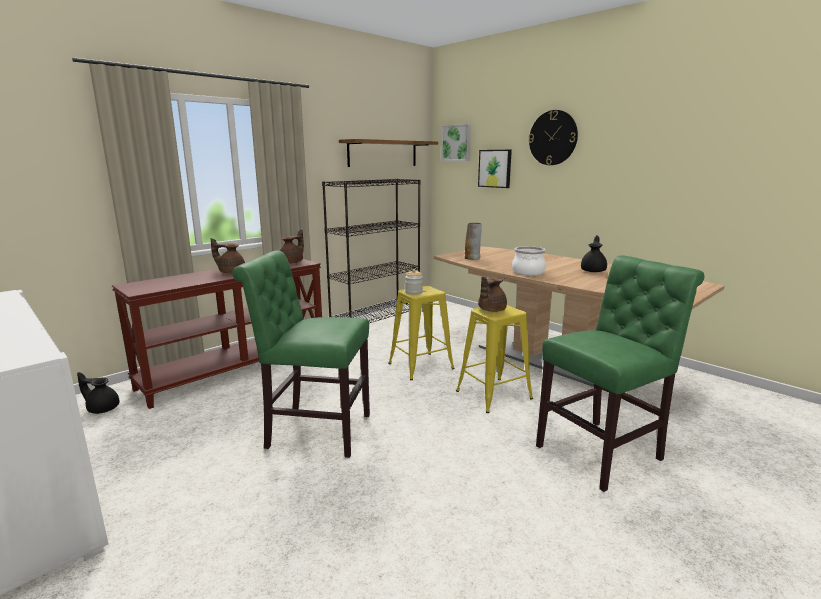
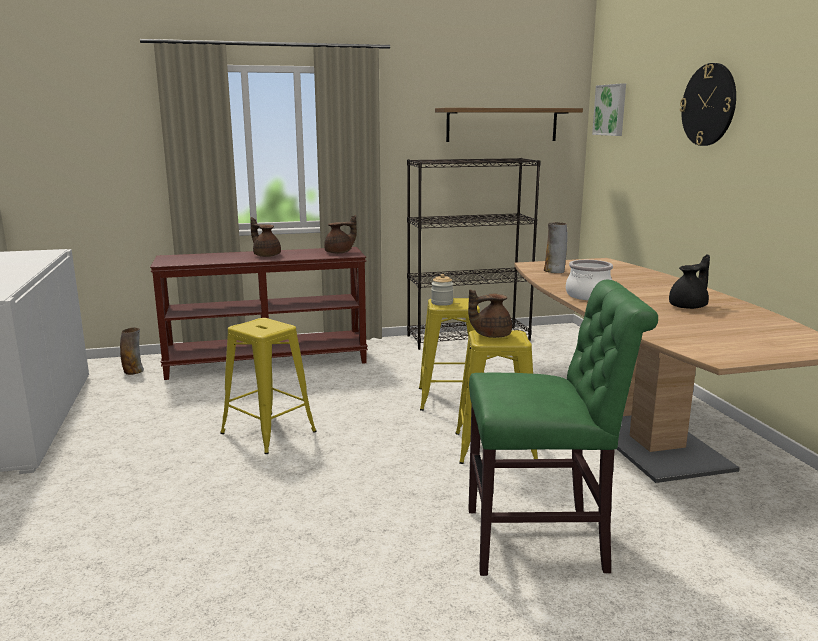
camera: 30 degrees right, 0 degrees up
black teapot [77,372,119,414] -> vase [120,328,144,375]
green chair [232,250,370,458] -> yellow stool [220,318,317,454]
picture [478,150,512,188] -> none

